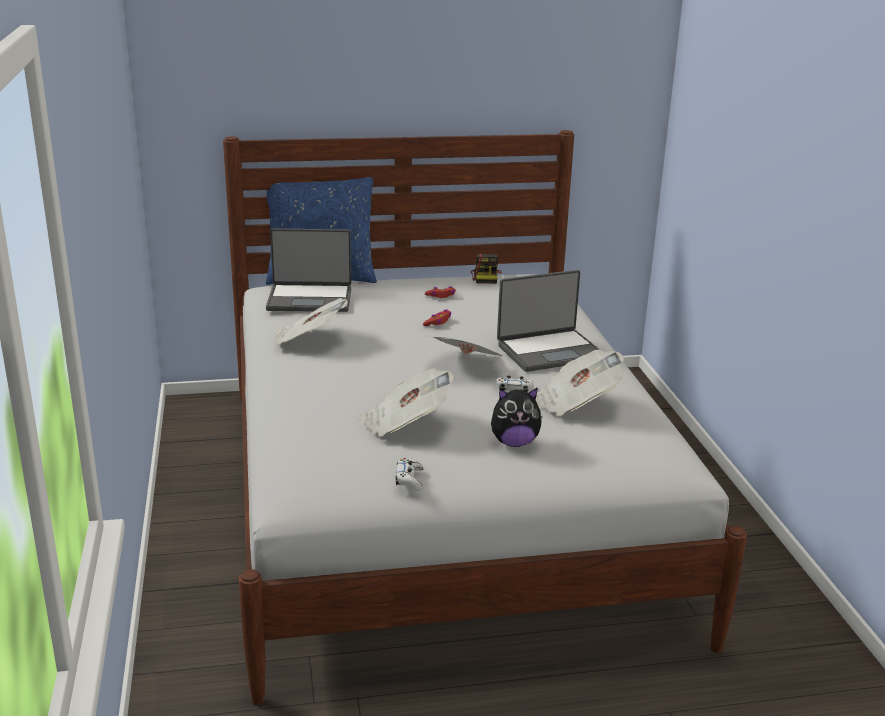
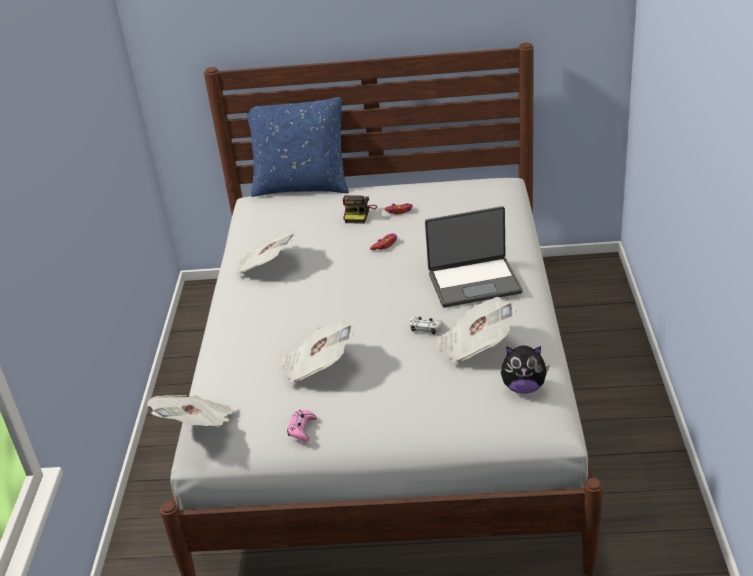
camera: 15 degrees right, 10 degrees up
laptop [266,228,351,312] -> none
white game controller [395,458,424,491] -> pink game controller [287,410,317,442]
newspaper [427,336,504,357] -> newspaper moved to [147,395,238,426]
camera [471,254,502,284] -> camera moved to [343,195,377,224]
plush toy [491,387,543,447] -> plush toy moved to [501,345,550,394]

